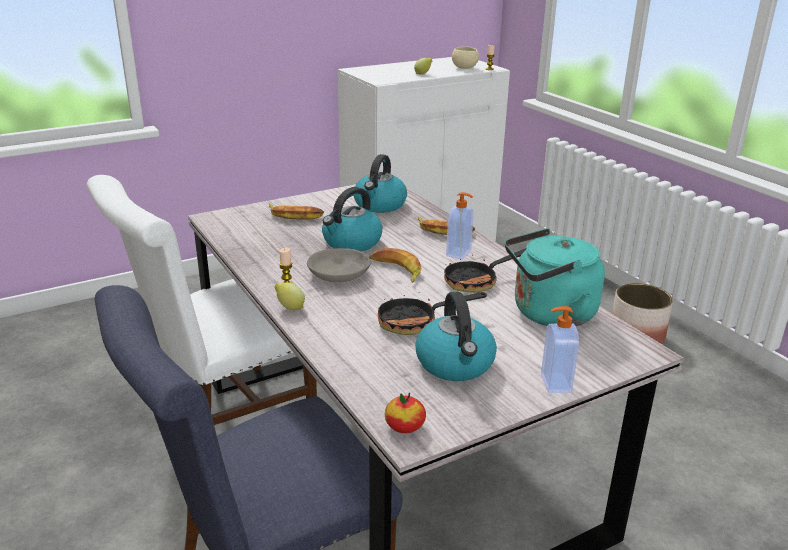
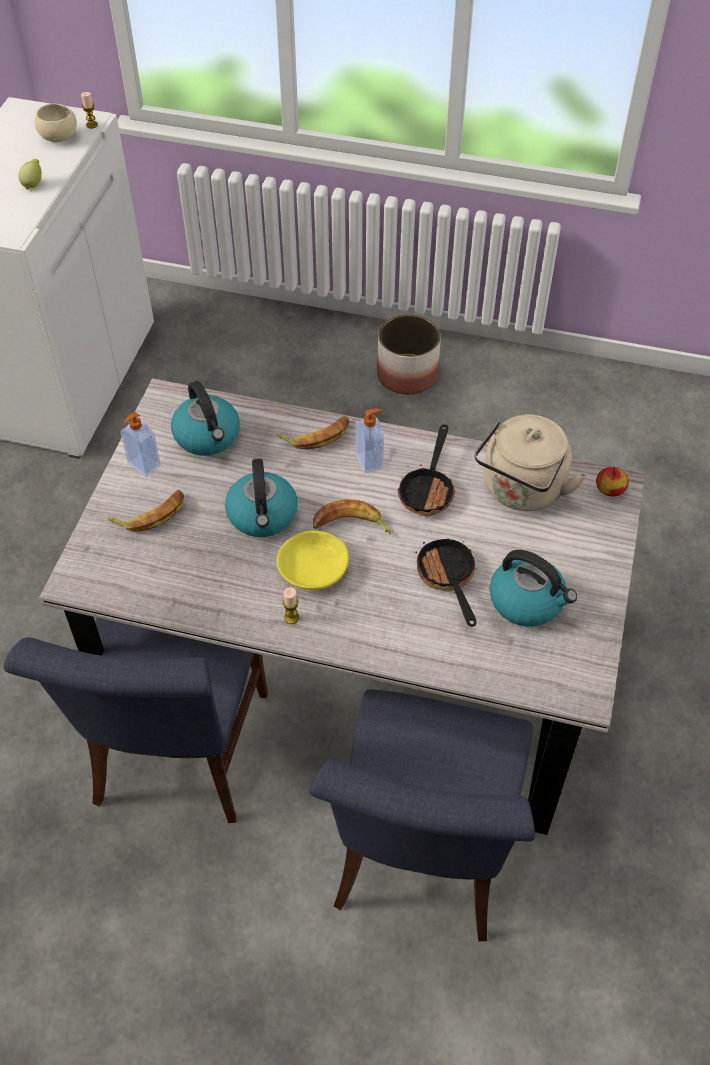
camera: 45 degrees left, 25 degrees up
white chair [87,175,317,425] -> blue chair [4,617,268,823]
lemon [275,283,305,310] -> none
grey bowl [307,248,371,282] -> yellow bowl [277,531,349,590]
frying pan [378,286,487,335] -> frying pan turned 135 degrees clockwise [415,535,477,627]
apple [385,393,426,433] -> apple moved to [596,466,629,496]
turquoise kettle [505,228,605,326] -> beige kettle [475,414,587,511]
soap dispenser [541,306,579,393] -> soap dispenser moved to [121,412,161,477]

